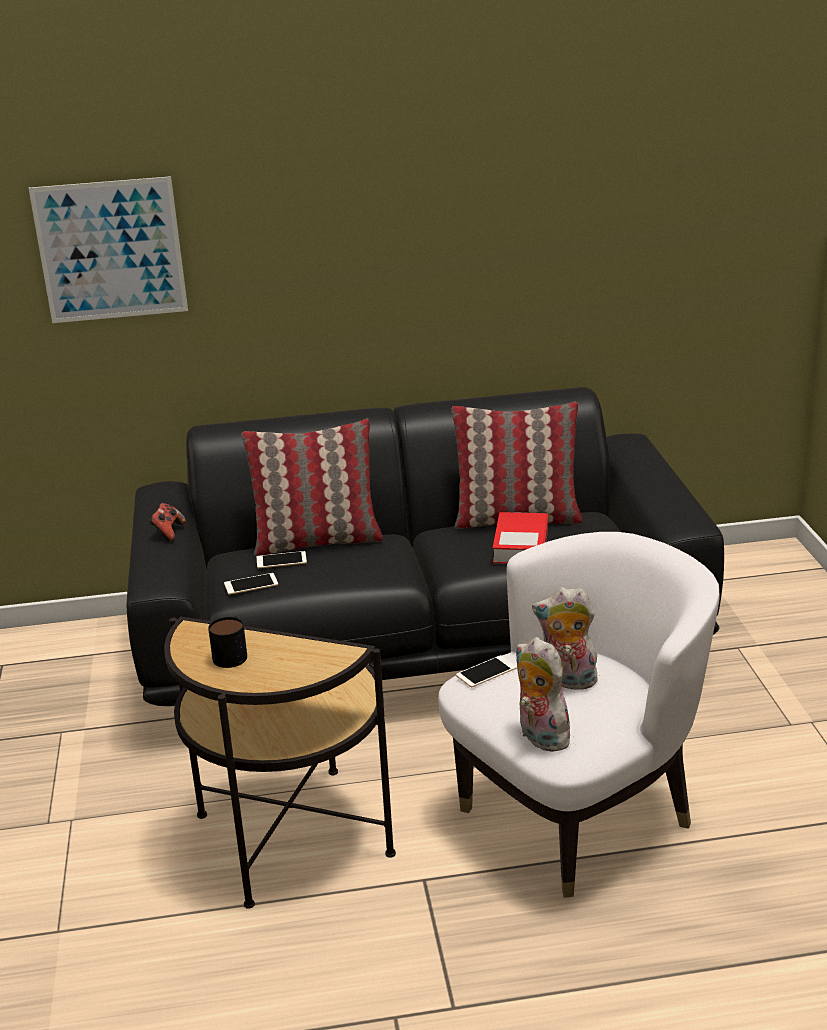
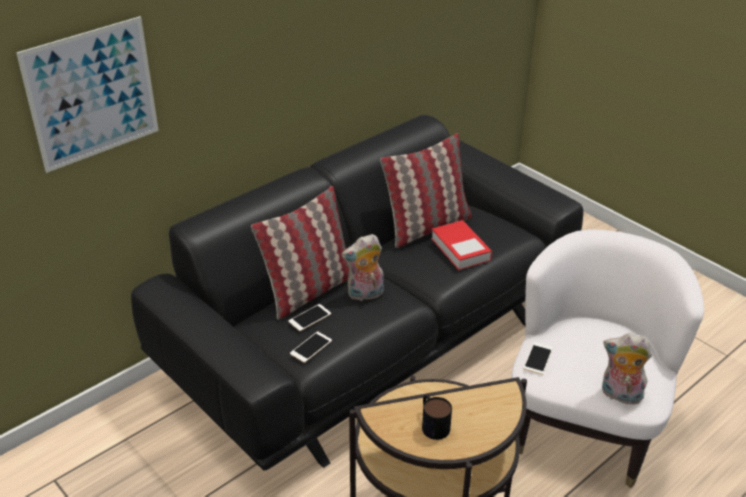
camera: 35 degrees left, 10 degrees up
game controller [149,503,186,542] -> none
plush toy [532,587,598,690] -> plush toy moved to [341,234,384,301]

